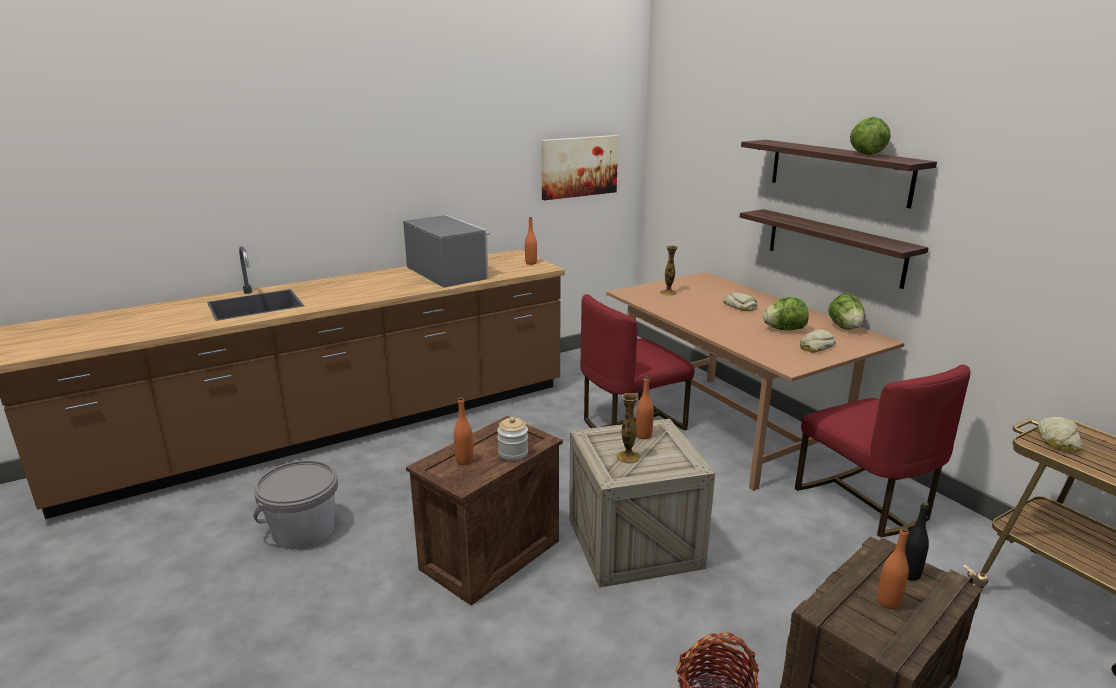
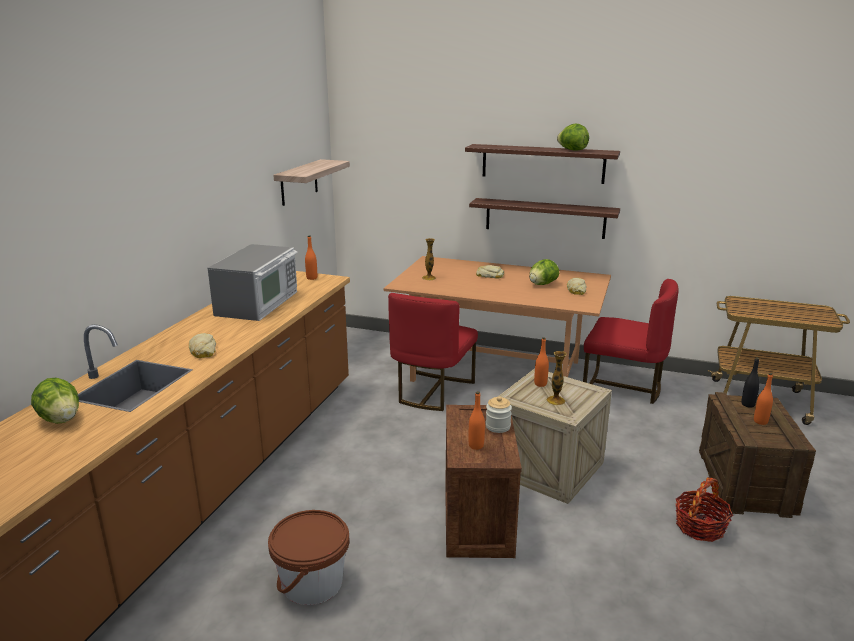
camera: 40 degrees left, 0 degrees up
grey bucket [253,460,338,549] -> brown bucket [268,510,349,605]
microwave [403,215,490,288] -> microwave turned 90 degrees clockwise [208,244,298,321]
picture [541,135,618,200] -> shelf [273,159,350,206]
lettuce [828,294,865,330] -> lettuce moved to [31,378,79,424]
bread [1038,416,1082,453] -> bread moved to [189,333,216,358]

